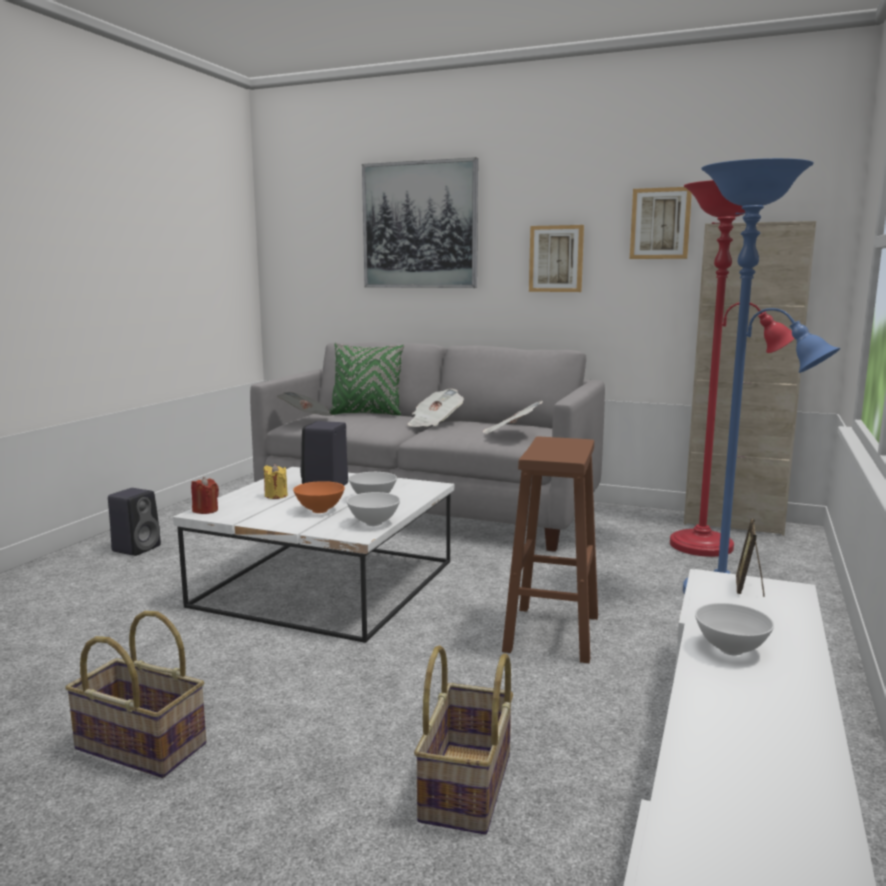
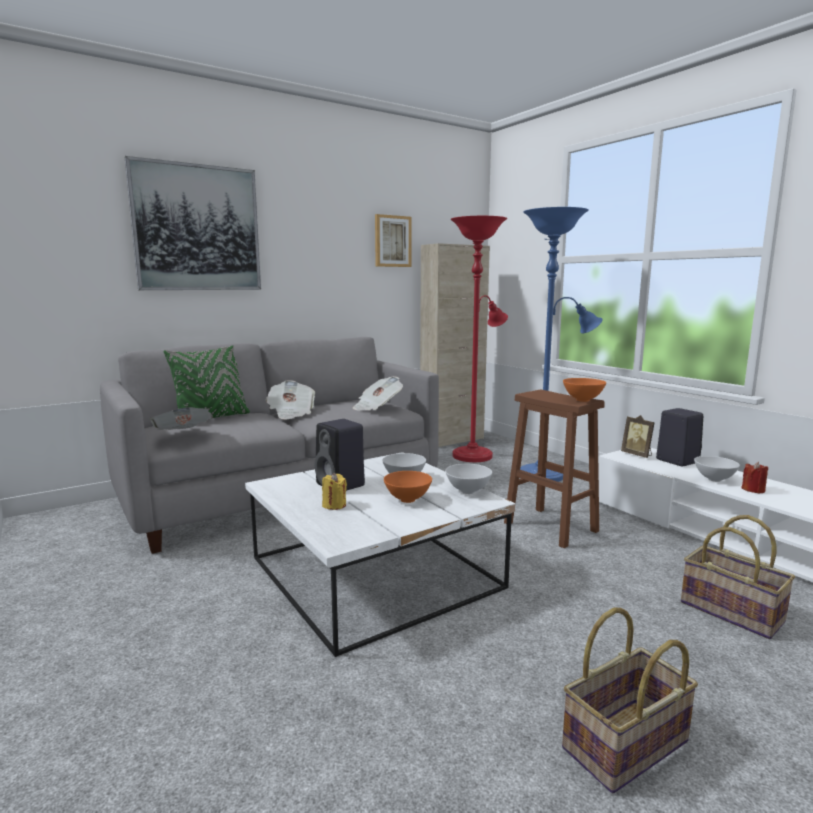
camera: 55 degrees left, 0 degrees up
black speaker [108,488,161,556] -> black speaker moved to [656,408,703,467]
red candle [191,477,219,514] -> red candle moved to [741,462,768,493]
picture [529,225,584,292] -> none
none -> orange bowl [563,378,606,402]

